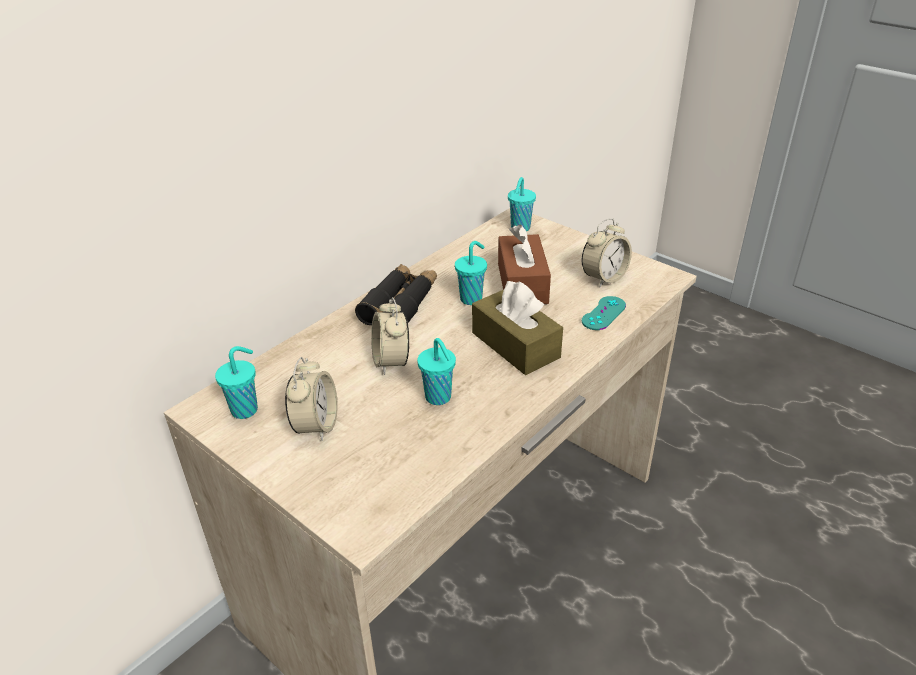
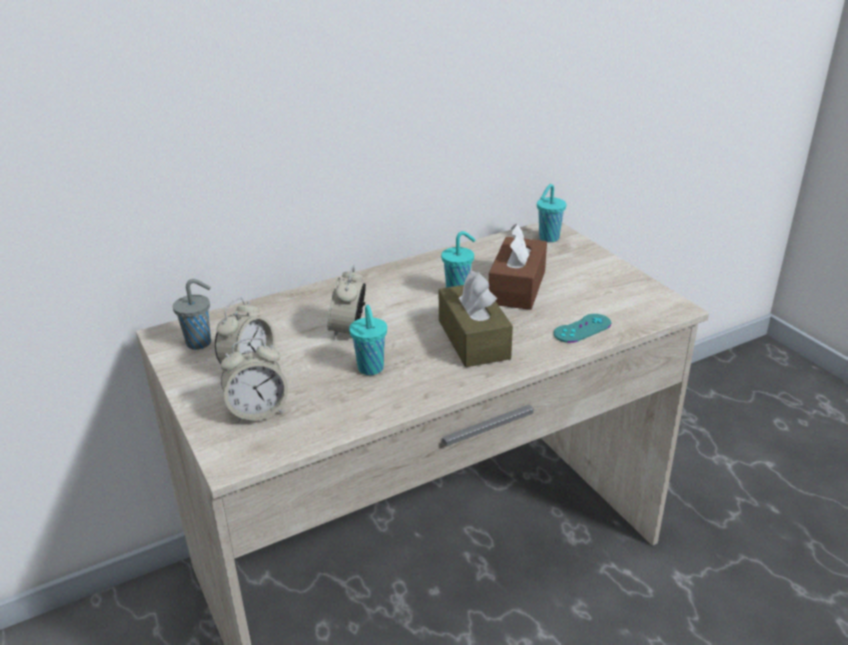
camera: 20 degrees right, 5 degrees down
turquoise cup [215,346,258,419] -> grey cup [173,279,211,350]
black binoculars [355,264,437,325] -> none
alarm clock [582,218,632,287] -> alarm clock moved to [221,338,288,423]

